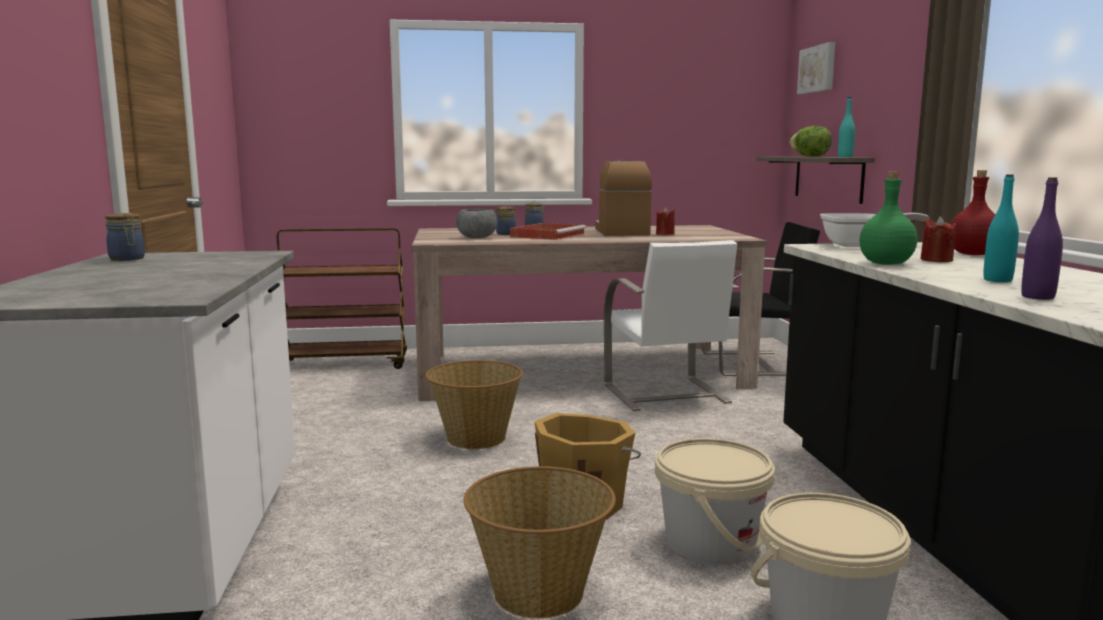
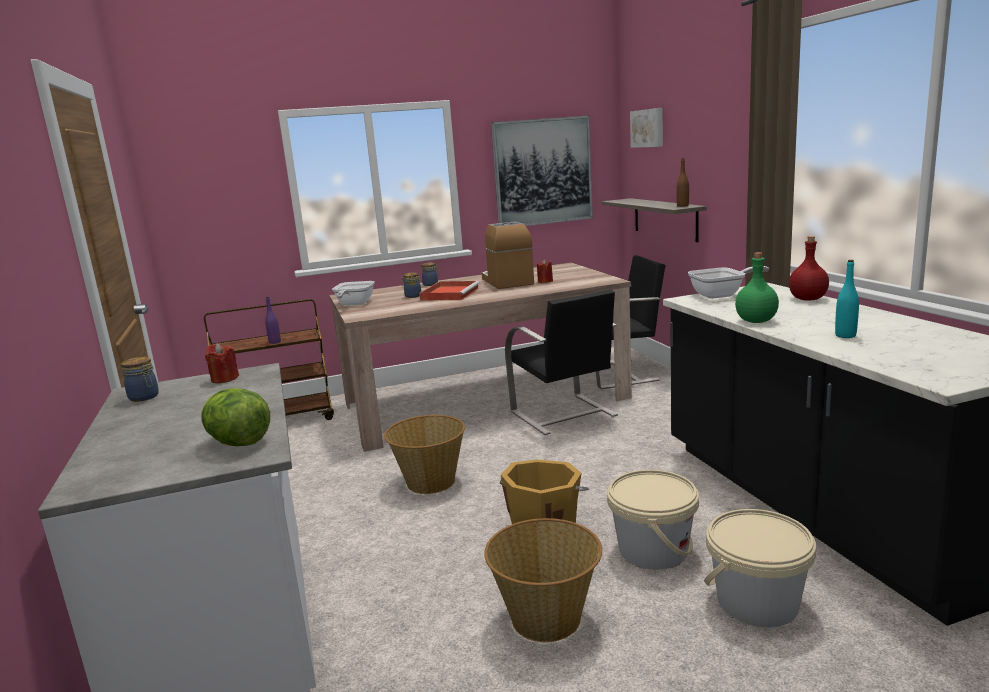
camera: 10 degrees left, 5 degrees up
grey bowl [456,209,498,238] -> none
white chair [604,240,739,411] -> black chair [505,289,618,435]
lettuce [790,126,832,157] -> lettuce moved to [201,388,270,446]
turquoise bottle [838,97,855,157] -> brown bottle [676,158,689,207]
red candle [920,216,956,262] -> red candle moved to [205,343,239,383]
purple bottle [1021,177,1063,300] -> purple bottle moved to [265,297,281,344]
none -> frying pan [332,281,375,306]
none -> picture [491,115,593,226]

